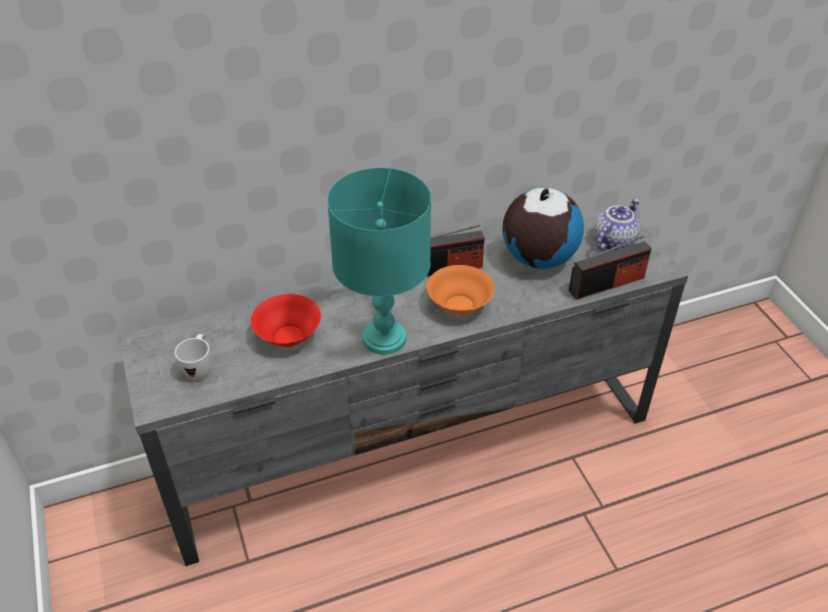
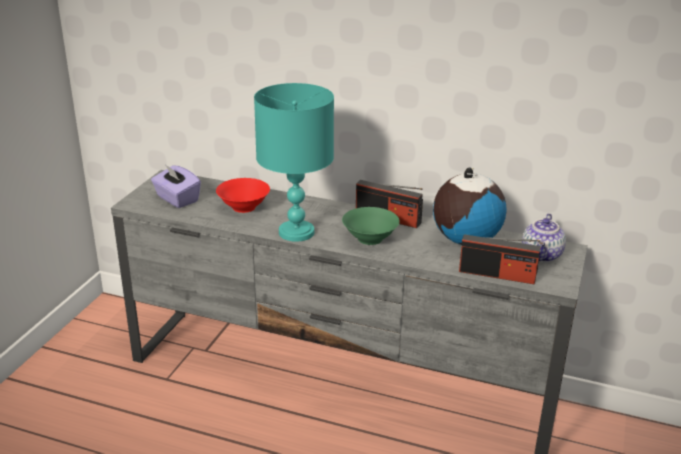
camera: 40 degrees right, 15 degrees down
white mug [175,334,211,380] -> purple tissue box [151,163,201,208]
orange bowl [427,265,494,315] -> green bowl [342,207,400,245]
teapot [594,199,640,251] -> teapot turned 120 degrees clockwise [522,213,566,262]

